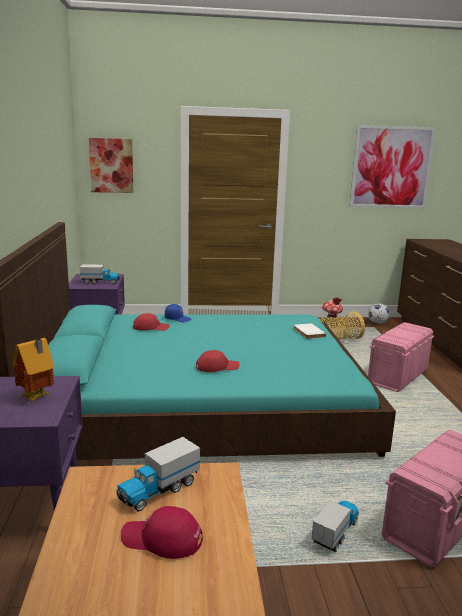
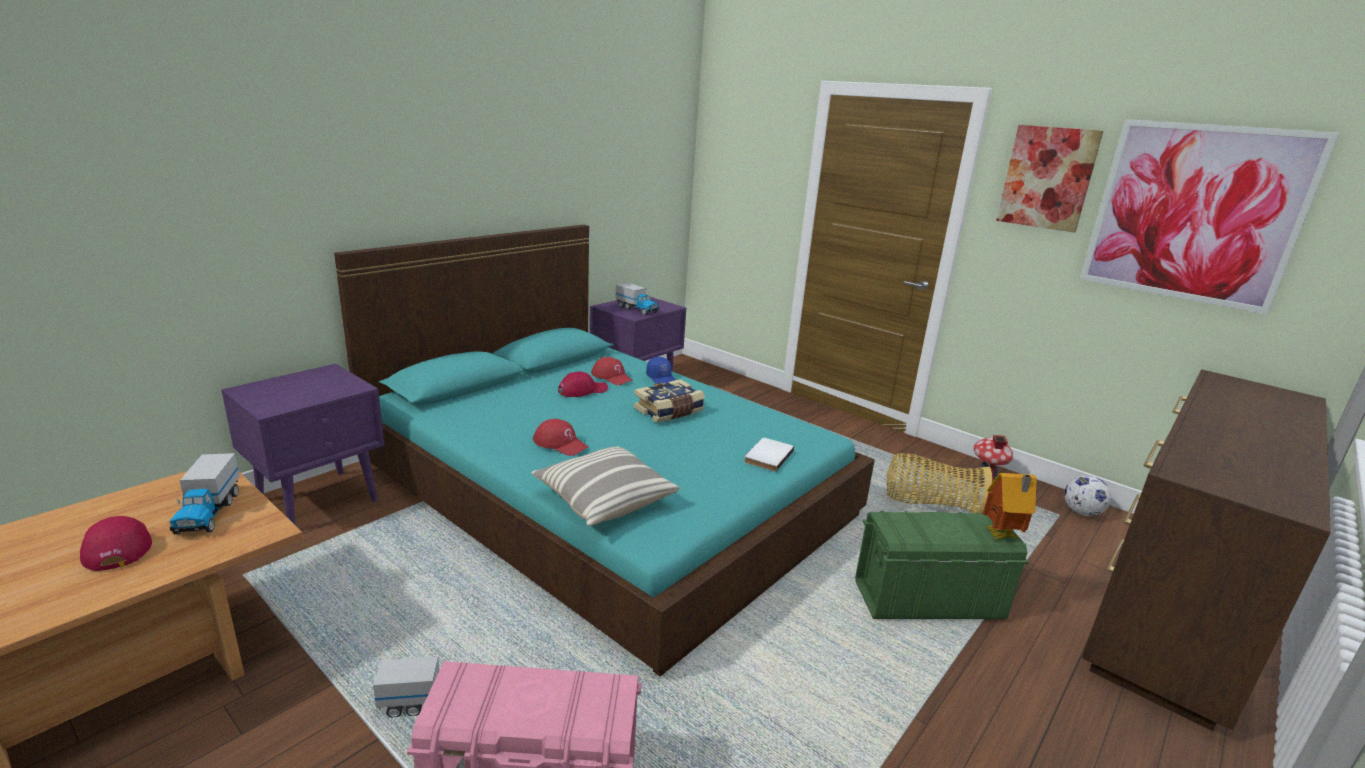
camera: 45 degrees right, 5 degrees up
toy house [12,338,54,402] -> toy house moved to [983,473,1037,539]
picture [89,138,133,193] -> picture moved to [996,125,1104,233]
toy truck [117,437,200,511] -> toy truck turned 105 degrees counterclockwise [169,453,240,534]
pink storage box [368,322,434,392] -> green storage box [855,511,1029,619]
none -> pillow [532,446,679,526]
none -> red cap [558,371,608,397]
none -> book [634,379,705,423]

